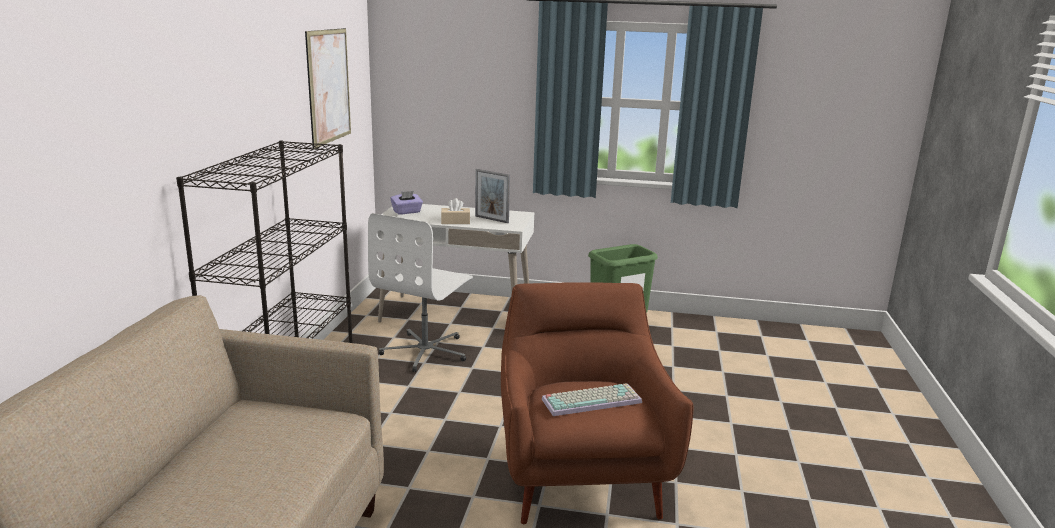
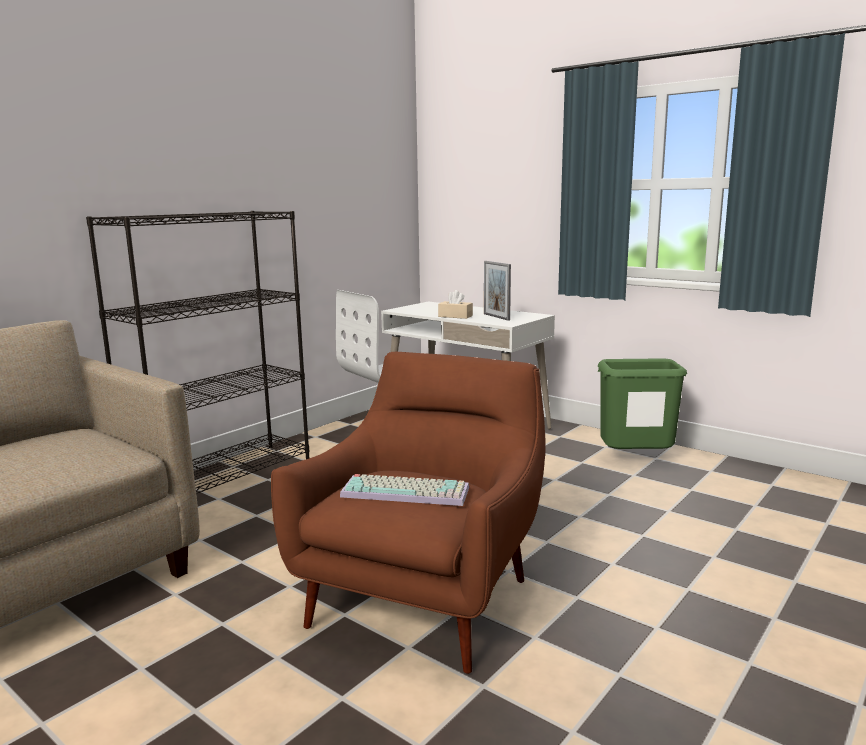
camera: 30 degrees right, 5 degrees down
picture [305,28,351,149] -> none
purple tissue box [390,191,423,215] -> none

